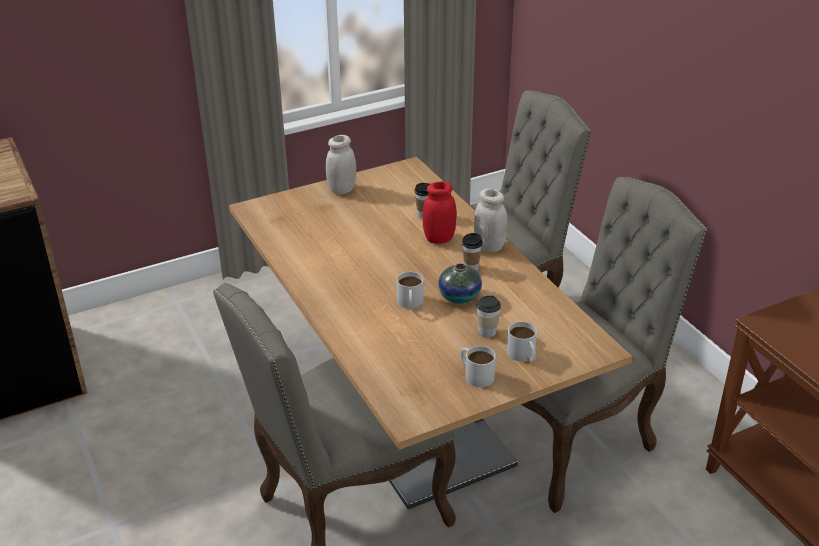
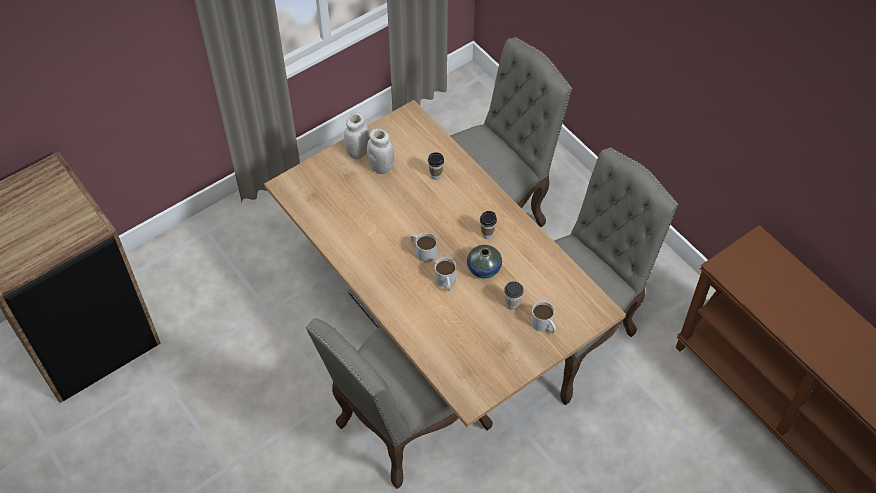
camera: 10 degrees left, 20 degrees up
red jar [423,181,457,244] -> none
white mug [460,346,496,387] -> white mug moved to [410,233,437,262]
white jar [474,188,507,252] -> white jar moved to [367,128,394,174]

